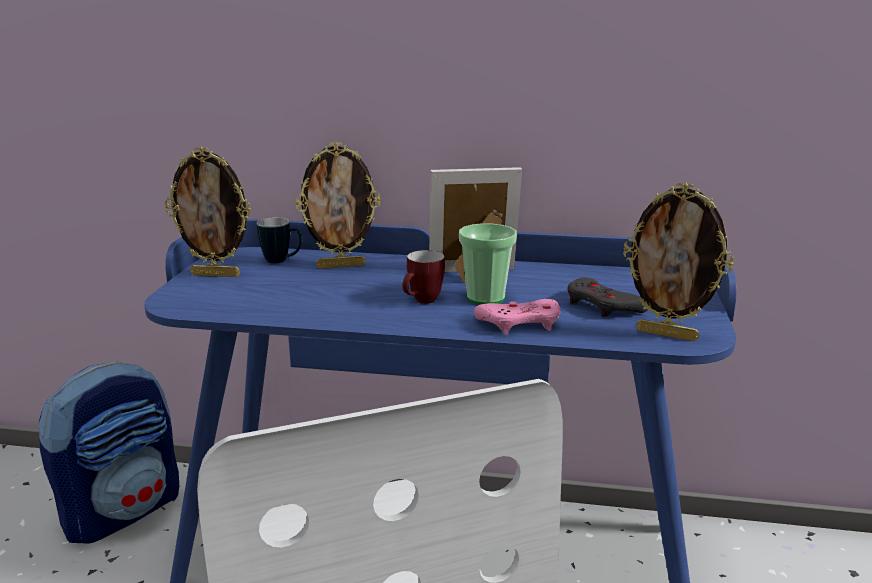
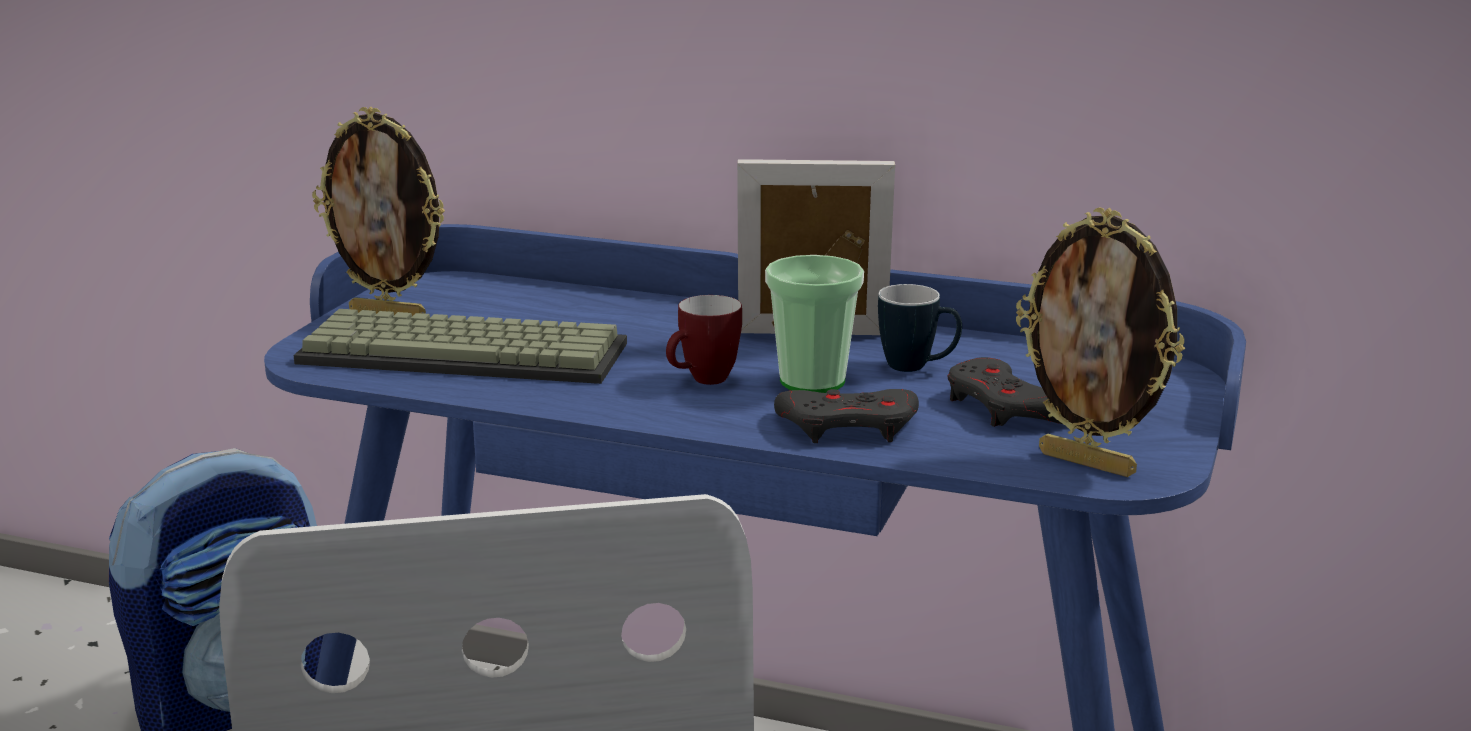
camera: 10 degrees right, 0 degrees up
mug [257,217,302,263] -> mug moved to [878,284,962,372]
picture frame [296,142,381,269] -> none
pink game controller [474,299,560,335] -> grey game controller [774,389,919,443]
none -> keyboard [293,309,627,384]

